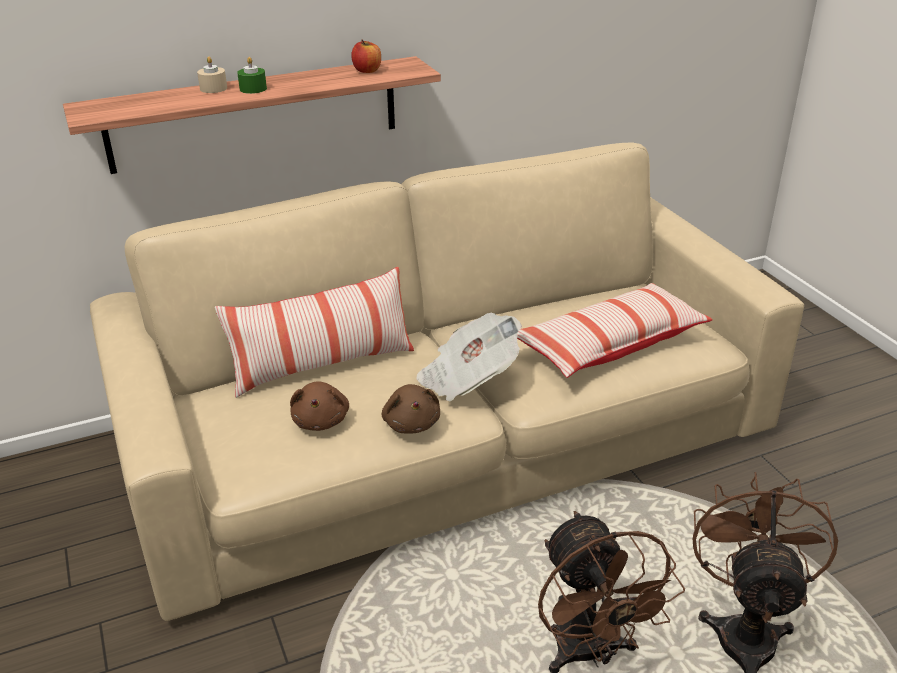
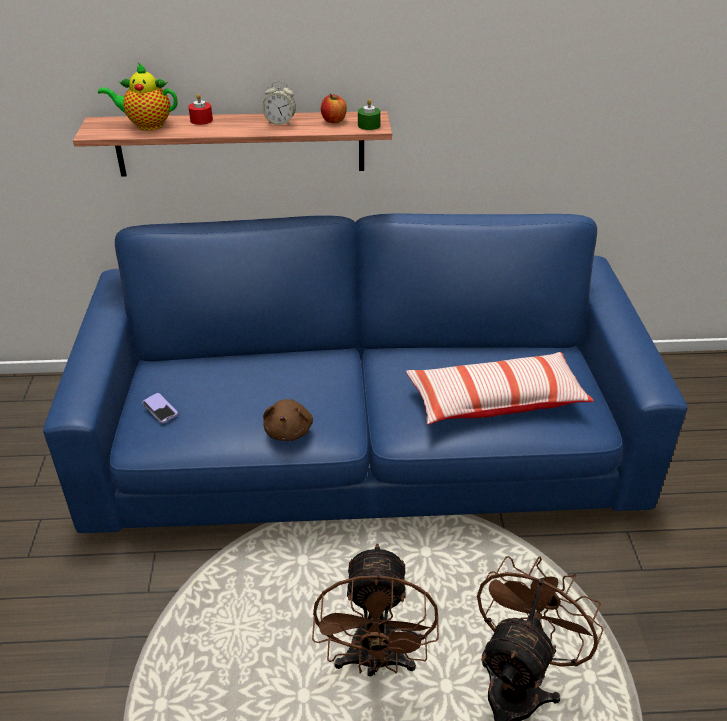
camera: 20 degrees right, 5 degrees up
beige sofa [90,143,804,621] -> blue sofa [43,214,687,533]
beige candle [197,56,227,93] -> red candle [188,94,213,125]
pillow [215,267,414,398] -> none
green candle [237,57,267,94] -> green candle moved to [358,99,381,130]
brown plush toy [290,381,349,431] -> none
newspaper [416,312,522,401] -> none
none -> teapot [98,62,177,131]
none -> phone [142,393,178,424]
none -> alarm clock [262,81,296,125]

